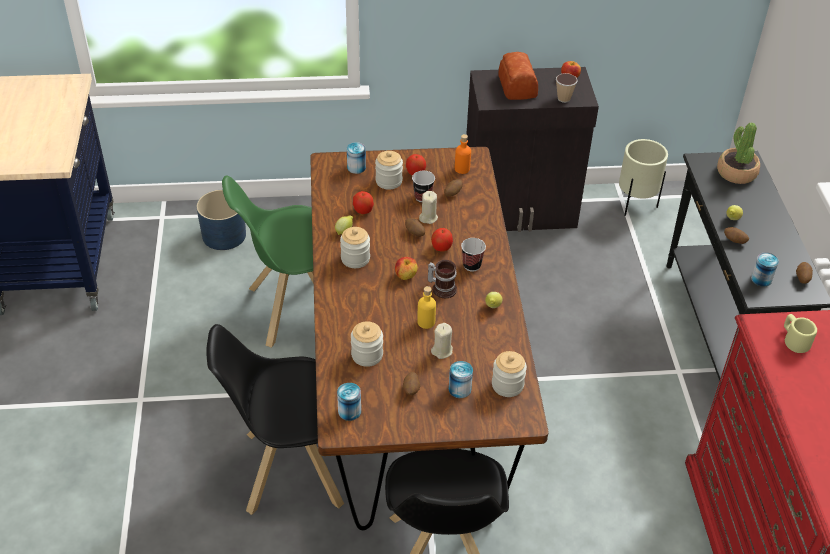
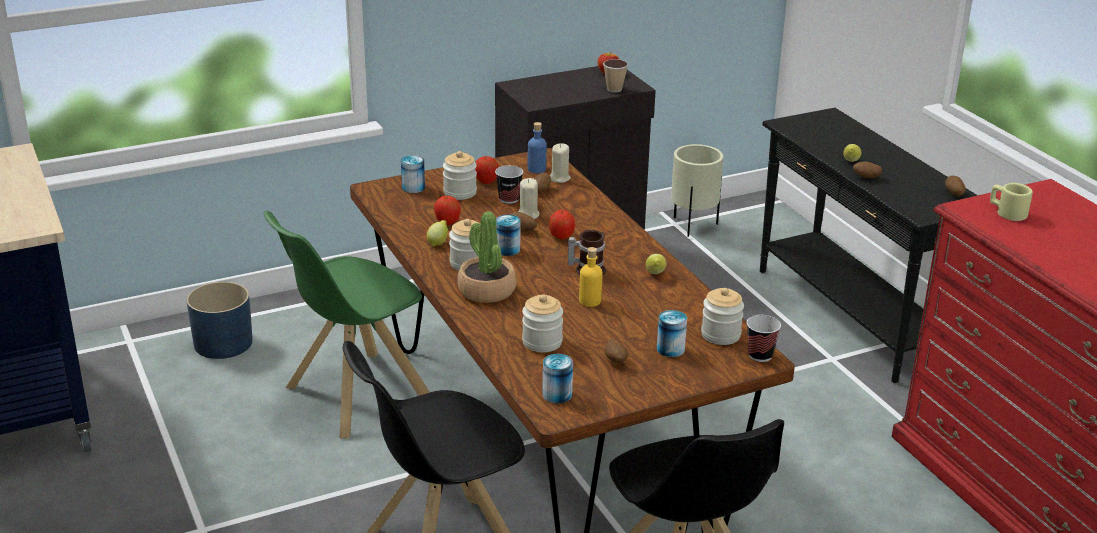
camera: 20 degrees left, 15 degrees down
apple [395,257,418,280] -> none
beige candle [431,323,453,359] -> beige candle moved to [550,143,571,183]
orange bottle [455,134,471,174] -> blue bottle [527,122,547,173]
cup [461,238,486,272] -> cup moved to [747,315,781,362]
bread [498,52,538,100] -> none
potted plant [717,123,760,184] -> potted plant moved to [457,211,516,303]
can [751,253,779,287] -> can moved to [496,214,521,256]

